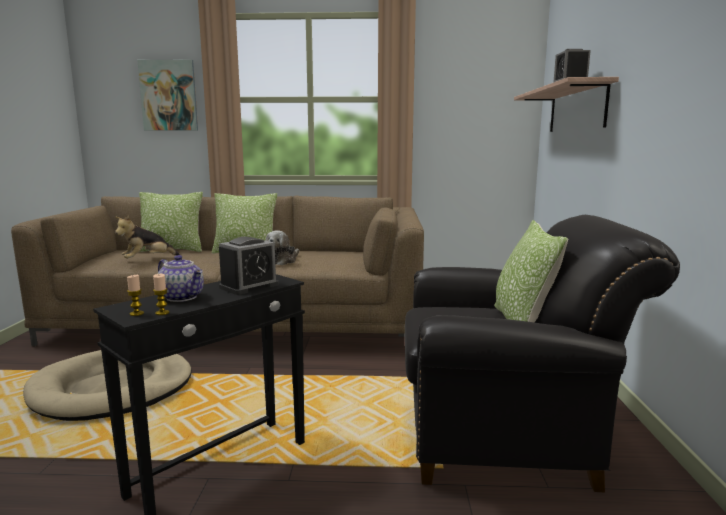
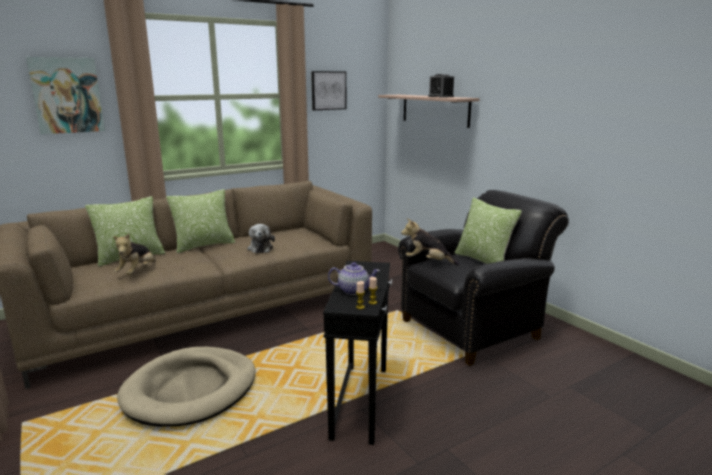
camera: 35 degrees left, 5 degrees up
alarm clock [219,237,279,295] -> none
none -> picture [311,71,347,110]
none -> plush toy [401,218,460,265]

